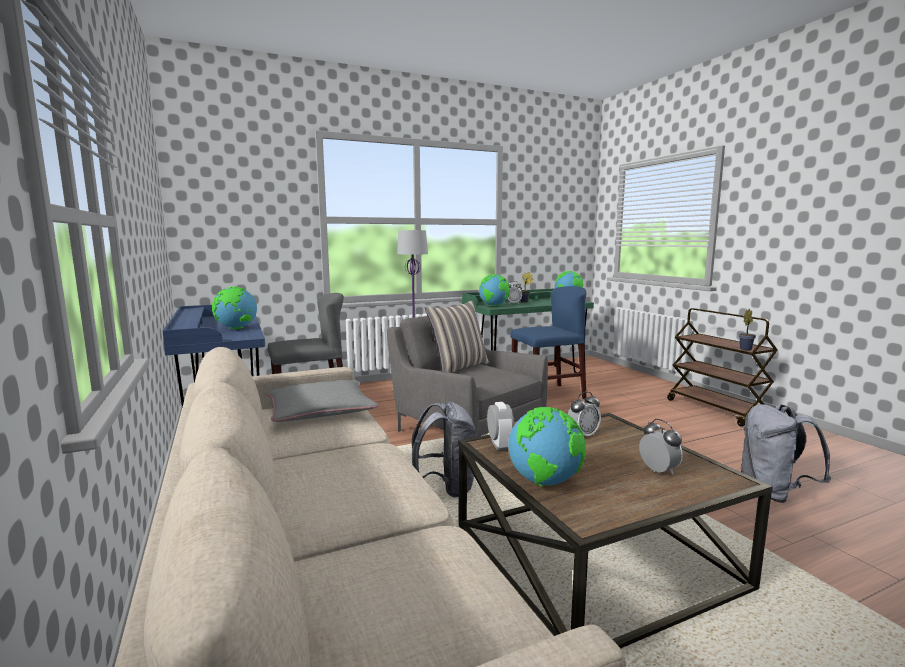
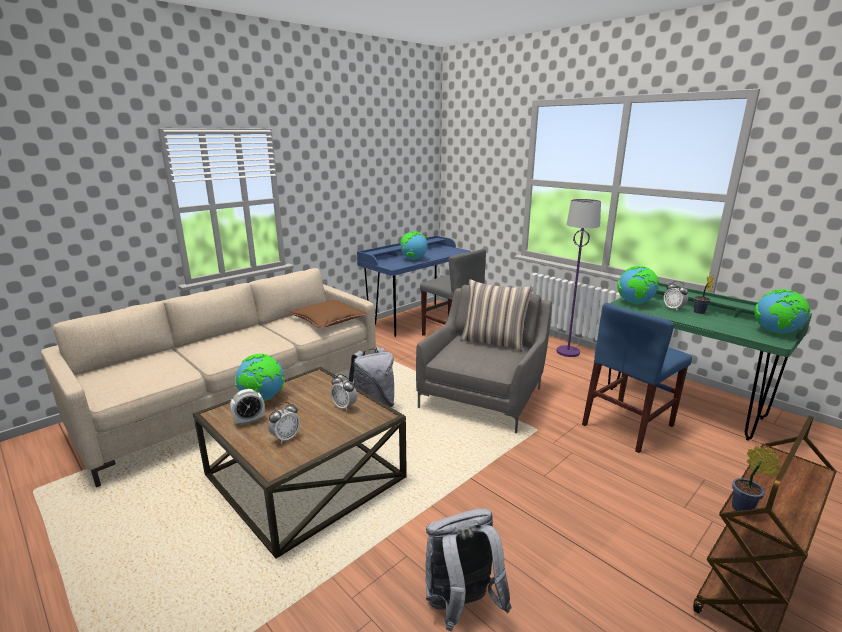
camera: 70 degrees right, 10 degrees up
grey pillow [266,380,379,422] -> brown pillow [289,300,367,328]
alarm clock [487,402,514,450] -> alarm clock moved to [230,389,265,426]
blue chair [510,286,586,399] -> blue chair turned 90 degrees clockwise [582,303,692,453]

